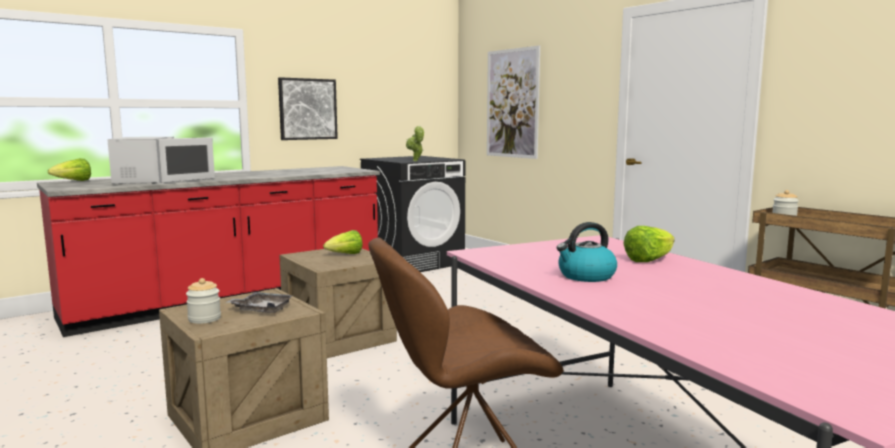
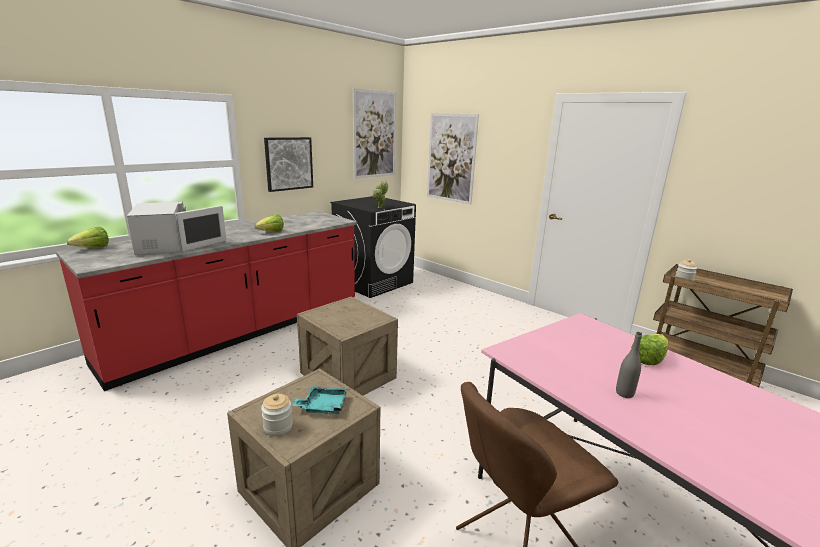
camera: 10 degrees left, 10 degrees up
grey tray [227,292,294,313] -> turquoise tray [292,386,348,414]
lettuce [323,230,363,254] -> lettuce moved to [254,214,284,232]
kettle [557,222,617,282] -> grey bottle [616,332,642,398]
none -> picture [353,88,396,179]

